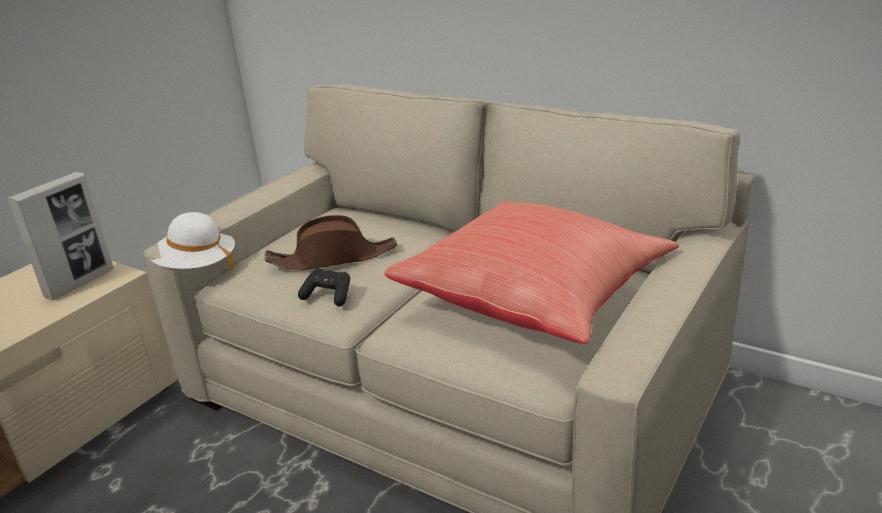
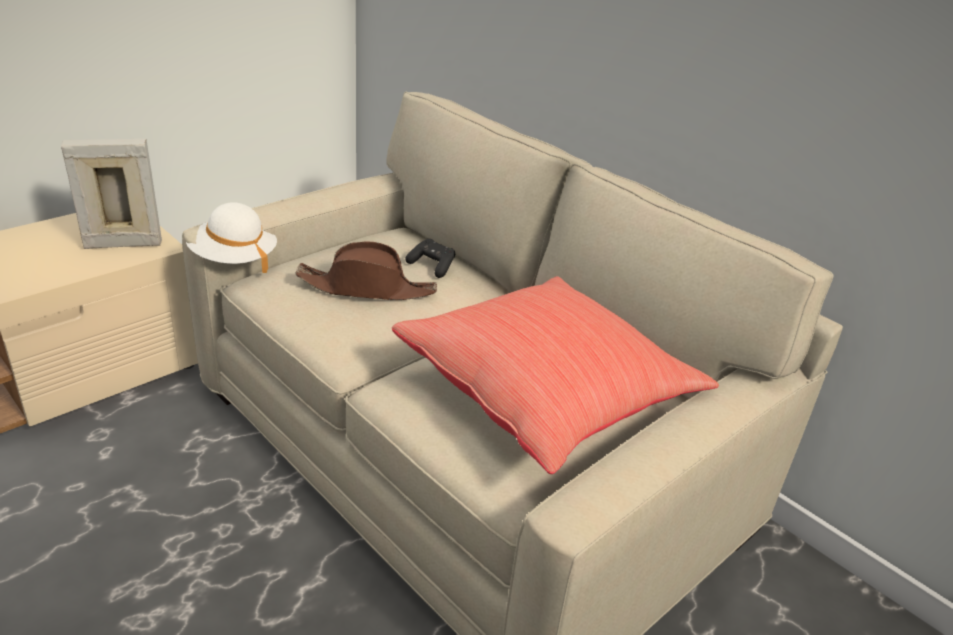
camera: 10 degrees right, 5 degrees up
picture frame [7,172,114,300] -> picture frame turned 150 degrees counterclockwise [61,139,162,249]
black game controller [298,268,350,307] -> black game controller moved to [405,239,455,278]

